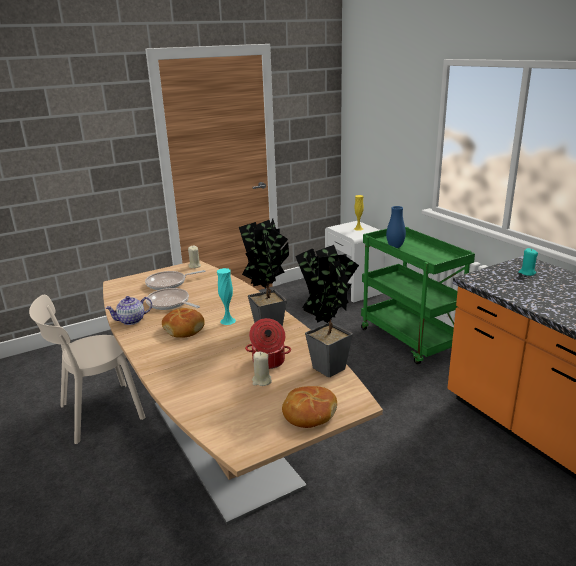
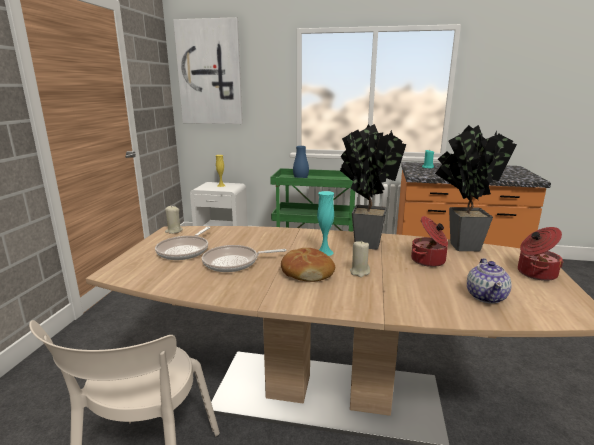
camera: 50 degrees left, 5 degrees down
teapot [105,296,152,325] -> teapot moved to [467,258,512,304]
beige candle [252,352,272,386] -> beige candle moved to [350,240,370,277]
bread [282,386,337,428] -> cooking pot [518,227,564,281]
none -> picture [173,17,243,124]

